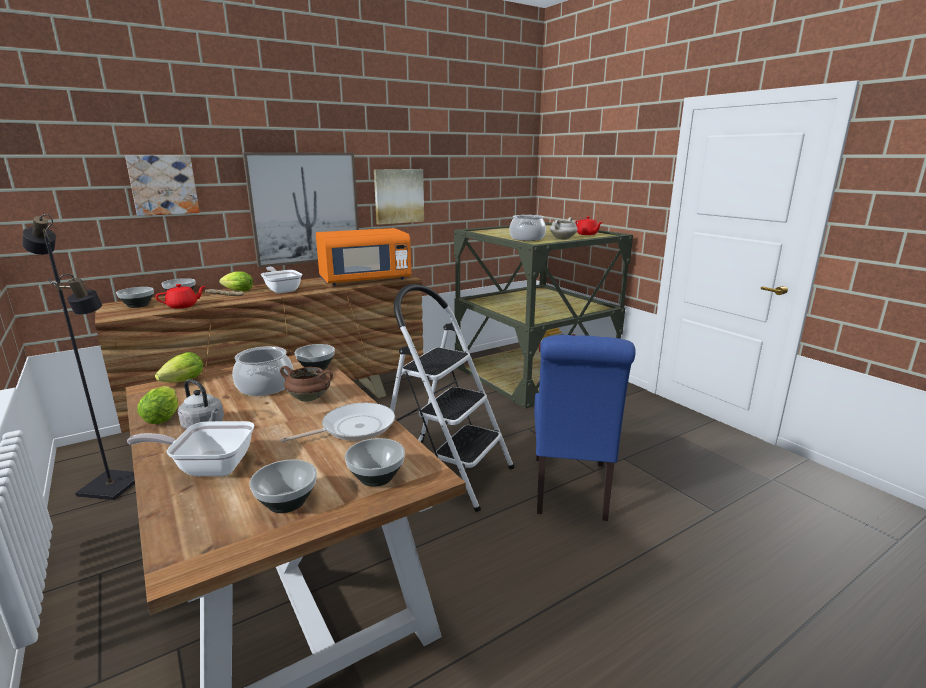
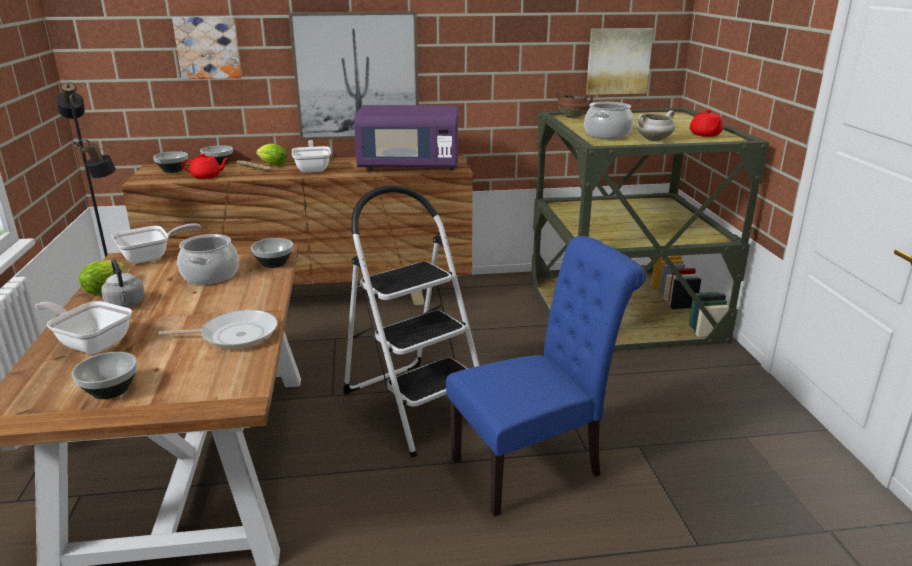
camera: 25 degrees right, 5 degrees up
lettuce [155,352,203,383] -> frying pan [112,223,201,264]
brown cooking pot [280,366,333,402] -> brown cooking pot moved to [556,91,593,118]
orange microwave [316,228,411,286] -> purple microwave [354,105,458,170]
bowl [345,438,405,487] -> none
picture [374,169,424,225] -> picture moved to [586,28,654,95]
blue chair [534,335,636,521] -> blue chair turned 150 degrees counterclockwise [446,236,646,517]

